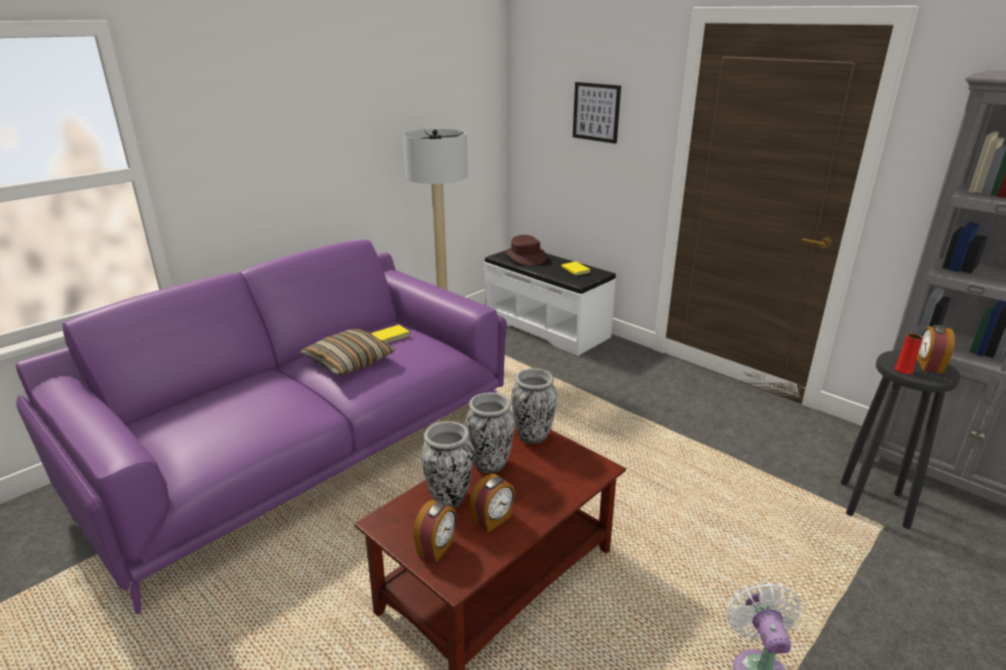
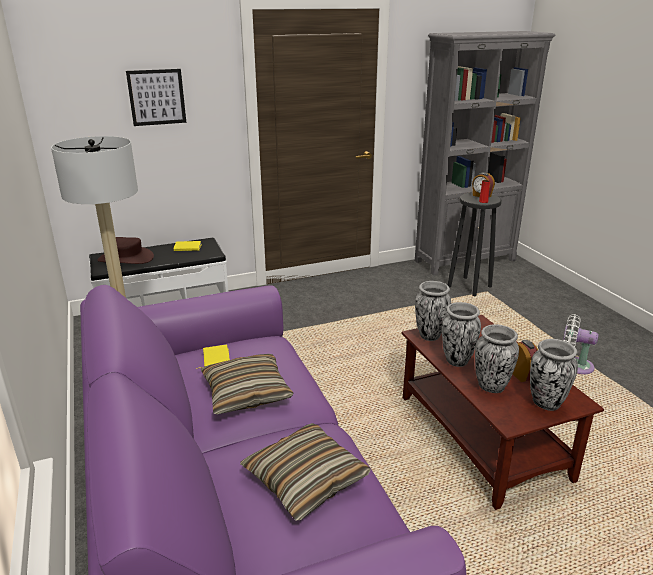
camera: 65 degrees left, 0 degrees up
alarm clock [413,500,457,562] -> vase [530,339,578,411]
none -> pillow [240,423,371,521]

